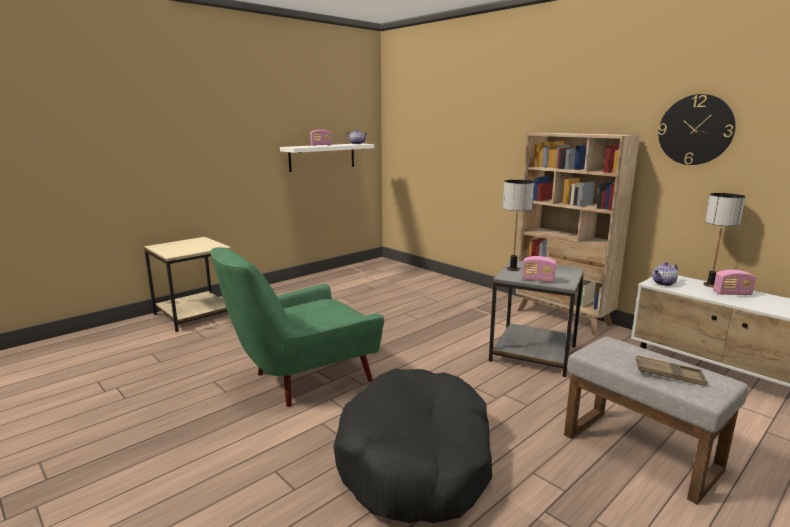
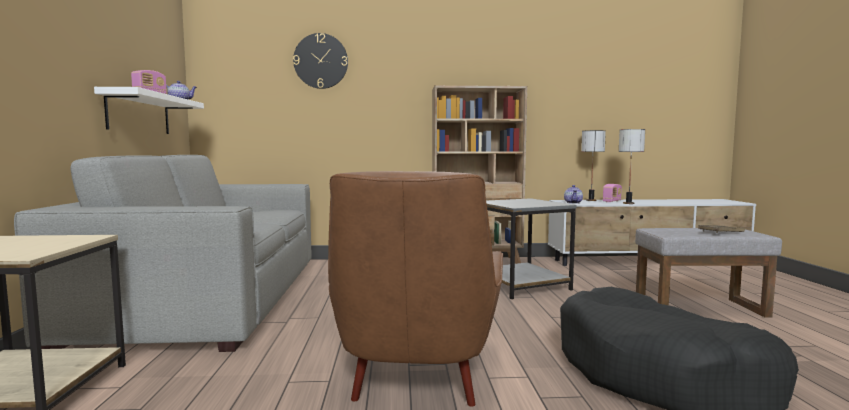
camera: 50 degrees left, 10 degrees down
green armchair [210,247,384,407] -> brown armchair [328,171,504,407]
table lamp [503,180,534,271] -> table lamp moved to [619,129,645,204]
radio [522,256,556,282] -> none
wall clock [658,94,736,165] -> wall clock moved to [293,33,348,89]
none -> grey sofa [14,155,312,352]

